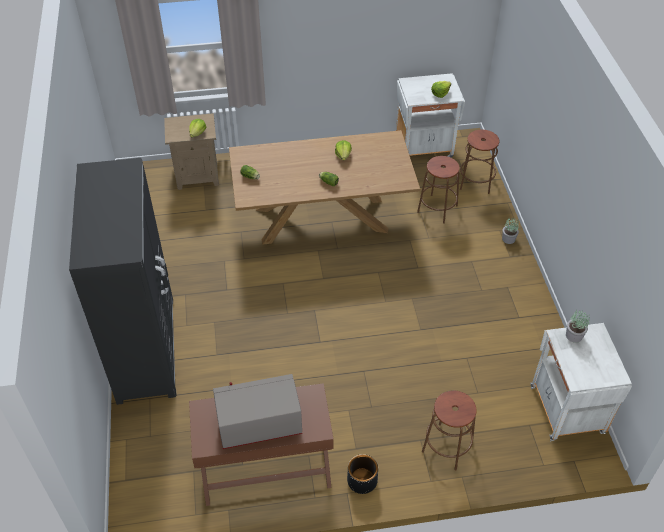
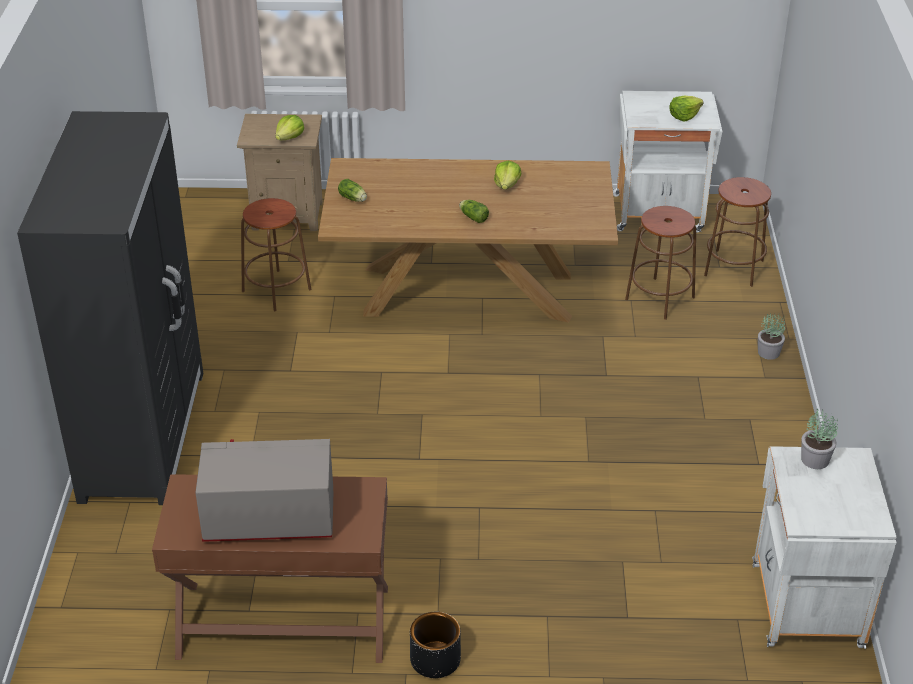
camera: 10 degrees right, 10 degrees down
brown stool [422,390,477,470] -> brown stool moved to [241,198,311,311]

